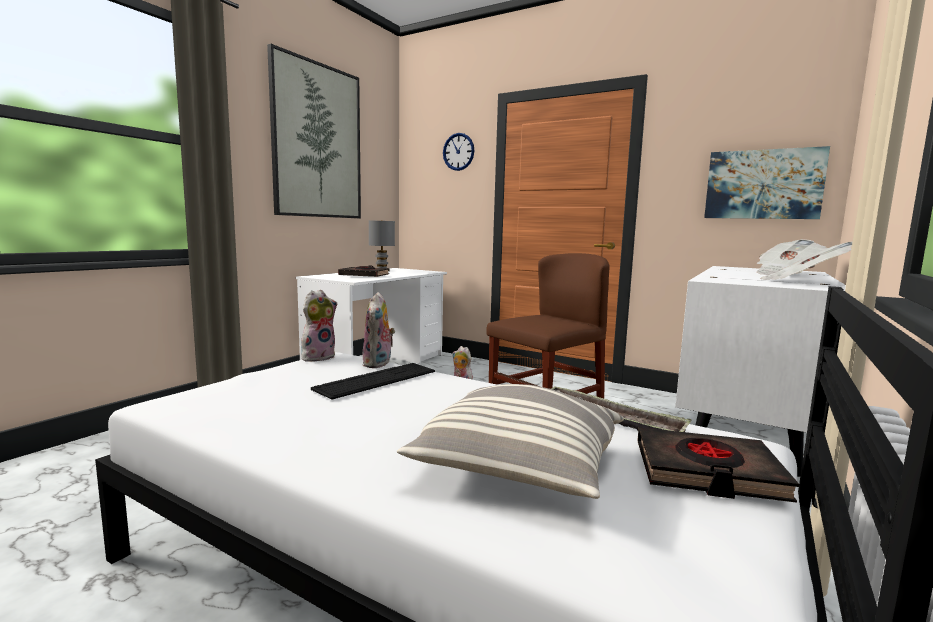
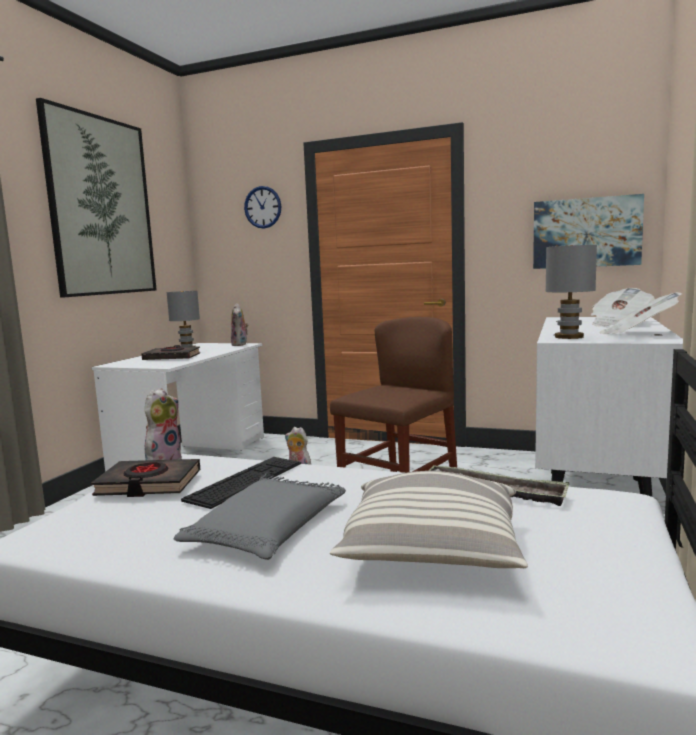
camera: 10 degrees left, 0 degrees up
plush toy [363,292,395,368] -> plush toy moved to [231,304,249,346]
black book [637,428,799,503] -> black book moved to [91,459,200,497]
none -> grey pillow [174,472,346,560]
none -> grey table lamp [546,245,597,339]

